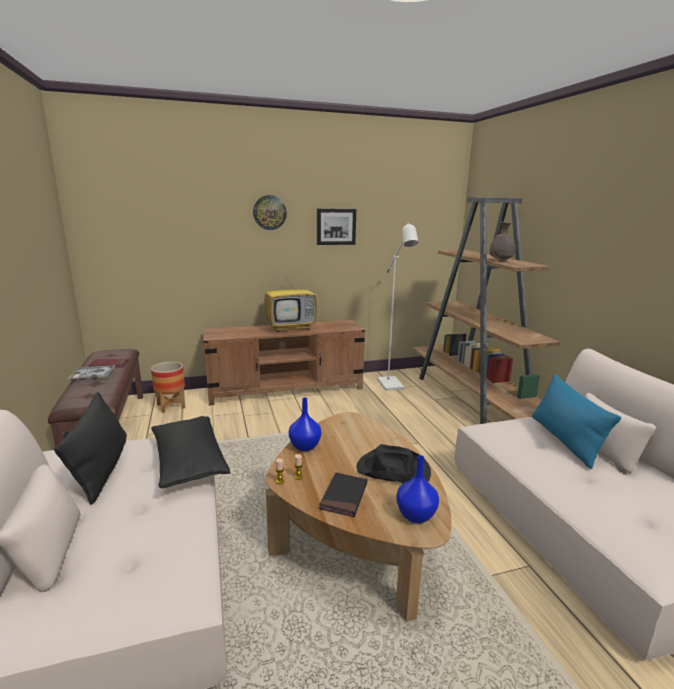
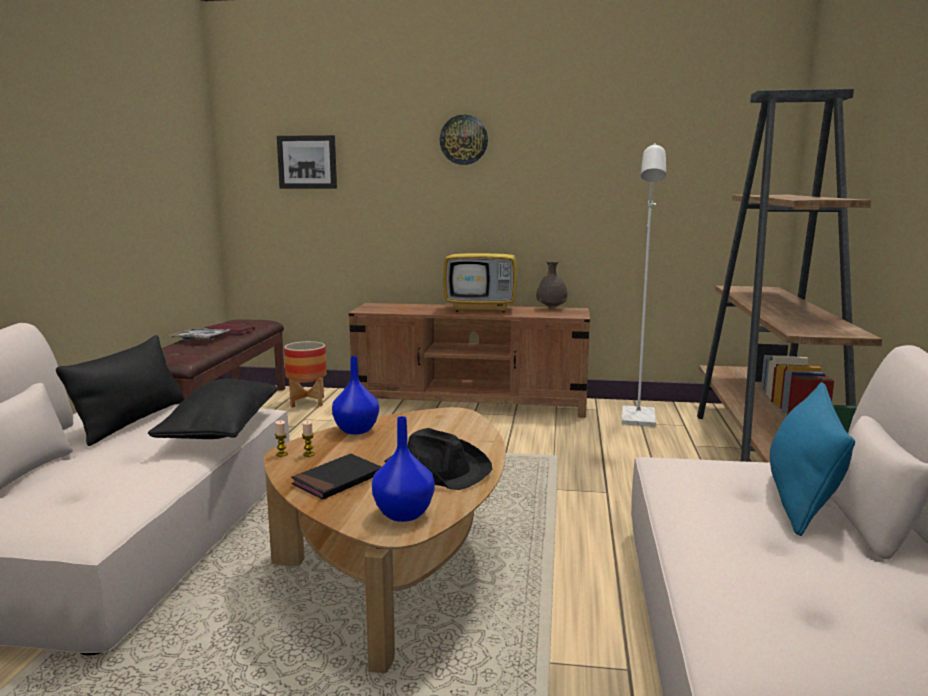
camera: 25 degrees right, 5 degrees down
picture [317,209,356,245] -> picture moved to [277,135,337,188]
grey vase [490,222,515,262] -> grey vase moved to [536,260,568,309]

